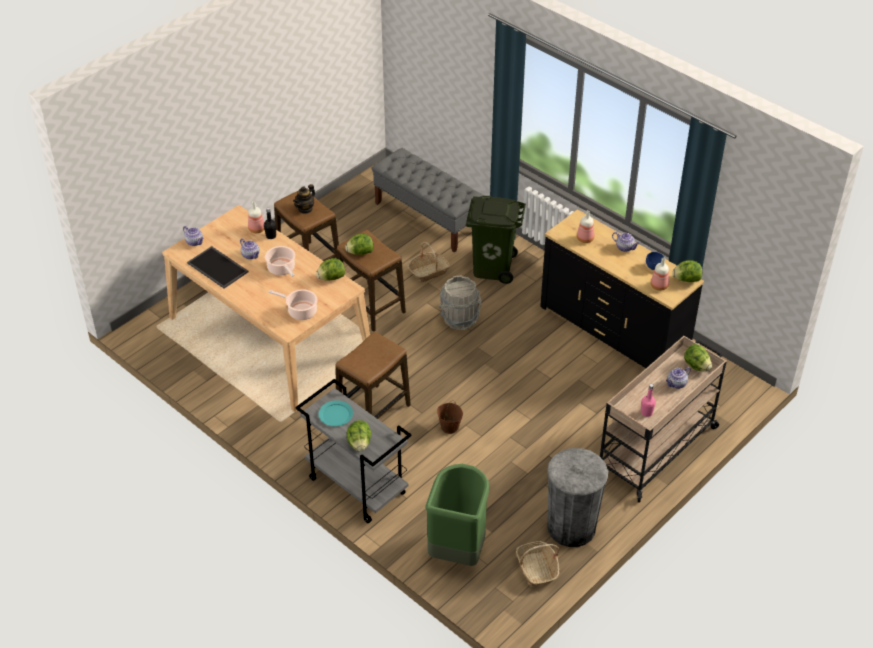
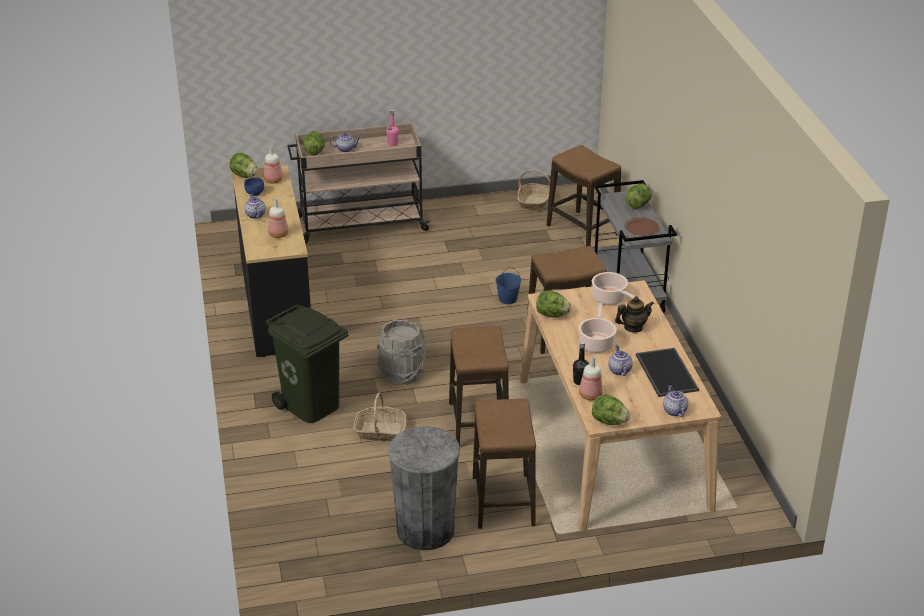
camera: 145 degrees left, 10 degrees down
teapot [293,184,315,214] -> teapot moved to [615,296,654,333]
turquoise plate [319,400,353,426] -> brown plate [625,217,659,236]
lettuce [345,234,373,255] -> lettuce moved to [592,395,630,425]
grey bench [372,148,484,253] -> none
green trash can [425,464,489,566] -> stool [547,145,621,246]
brown bucket [437,400,463,434] -> blue bucket [496,267,521,304]
grey trash can [547,448,608,547] -> grey trash can moved to [388,426,460,550]

